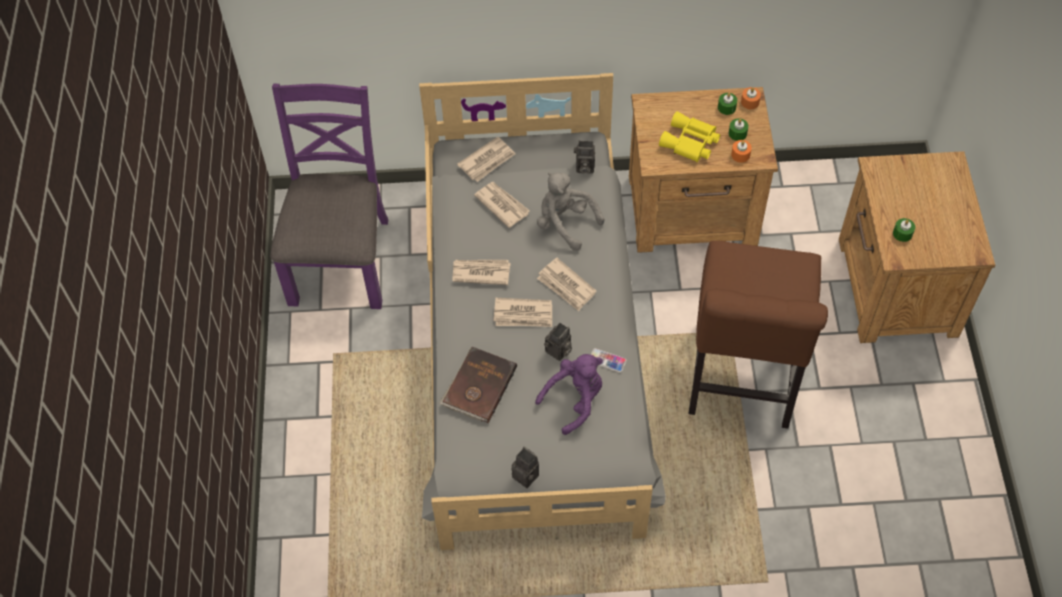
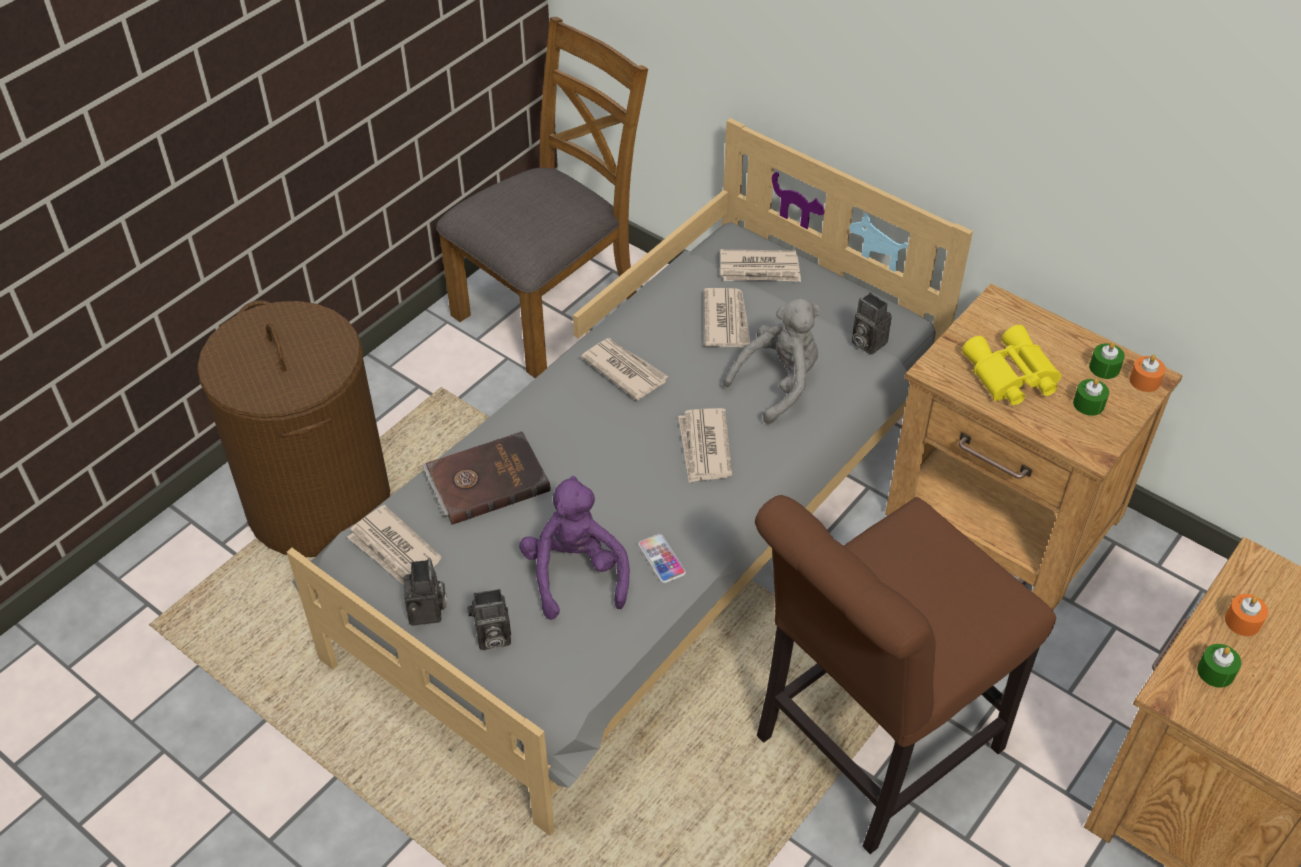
camera: 40 degrees right, 10 degrees down
purple chair [270,84,388,309] -> brown chair [436,17,648,378]
newspaper [494,298,552,327] -> newspaper moved to [347,505,442,585]
purple plush toy [535,354,603,435] -> purple plush toy turned 105 degrees counterclockwise [519,476,630,620]
grey plush toy [537,172,604,251] -> grey plush toy turned 60 degrees clockwise [723,298,822,424]
camera [544,323,572,361] -> camera moved to [467,589,511,650]
orange candle [731,140,752,163] -> orange candle moved to [1225,594,1268,636]
none -> brown laundry basket [197,300,390,557]

